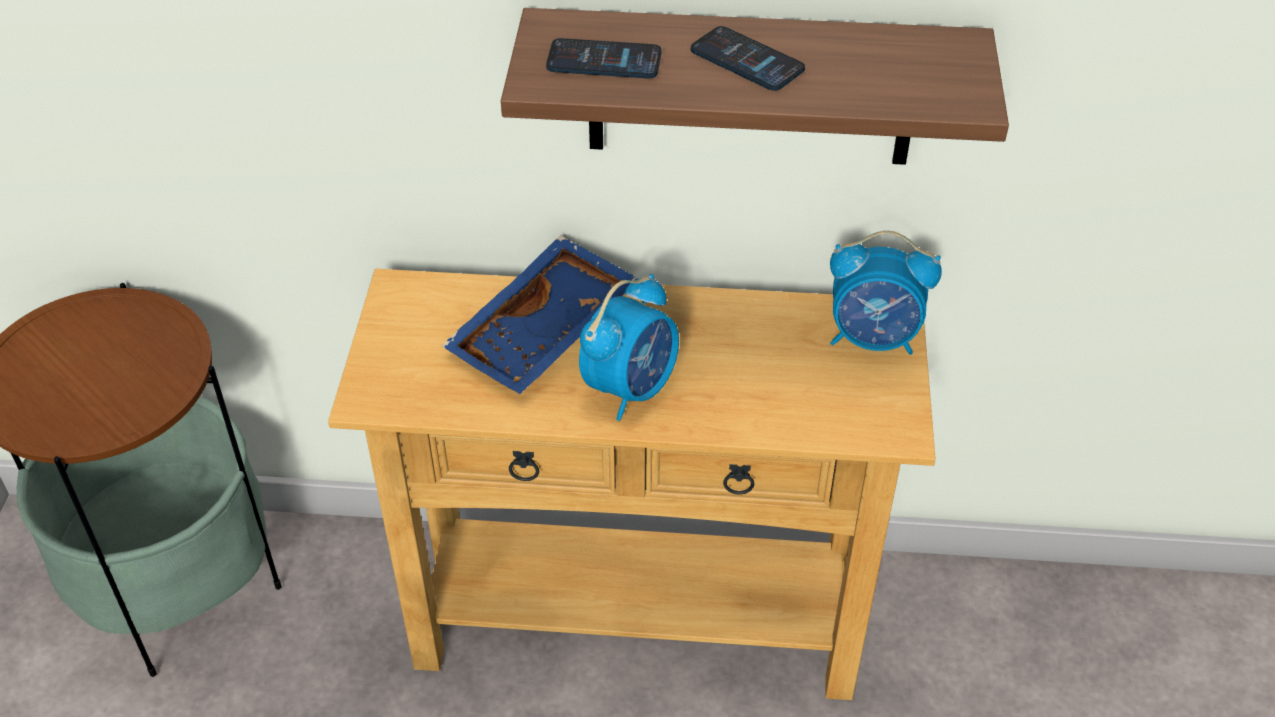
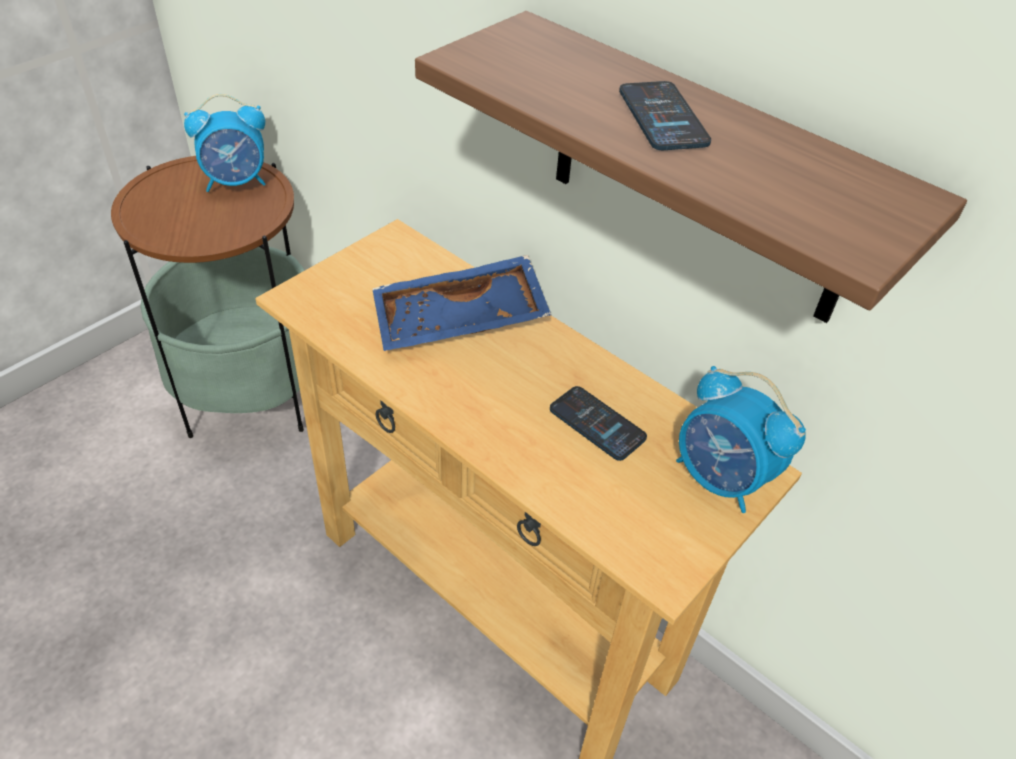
camera: 35 degrees right, 0 degrees up
phone [546,38,661,78] -> phone moved to [550,386,647,461]
alarm clock [579,274,679,421] -> alarm clock moved to [184,94,266,192]

